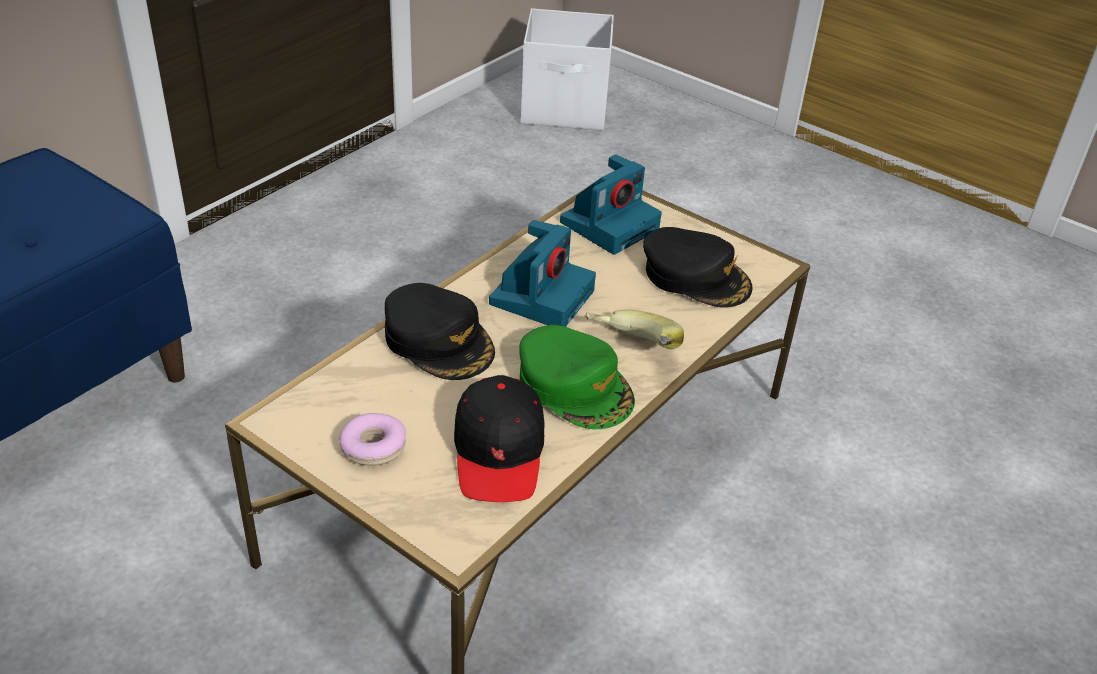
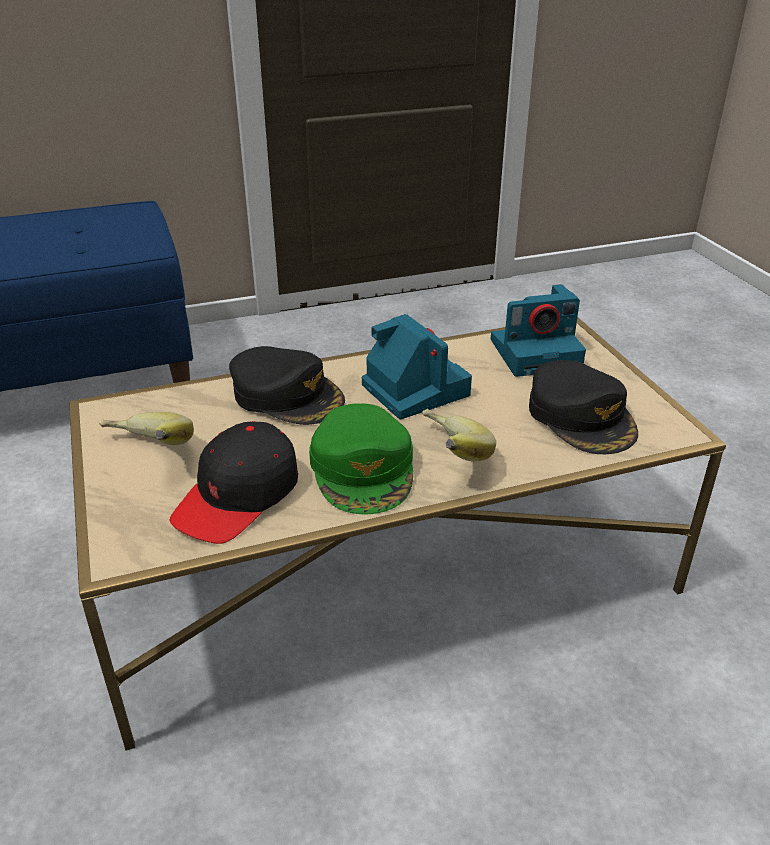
camera: 35 degrees right, 5 degrees down
donut [339,413,406,466] -> banana [99,412,194,445]
black cap [385,283,495,380] -> black cap turned 45 degrees counterclockwise [229,346,345,425]
camera [489,220,596,327] -> camera turned 90 degrees counterclockwise [362,314,472,419]
white storage box [521,8,614,131] -> none

